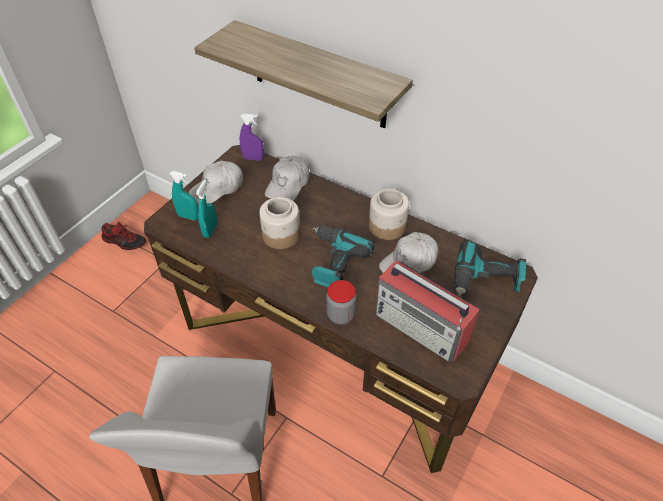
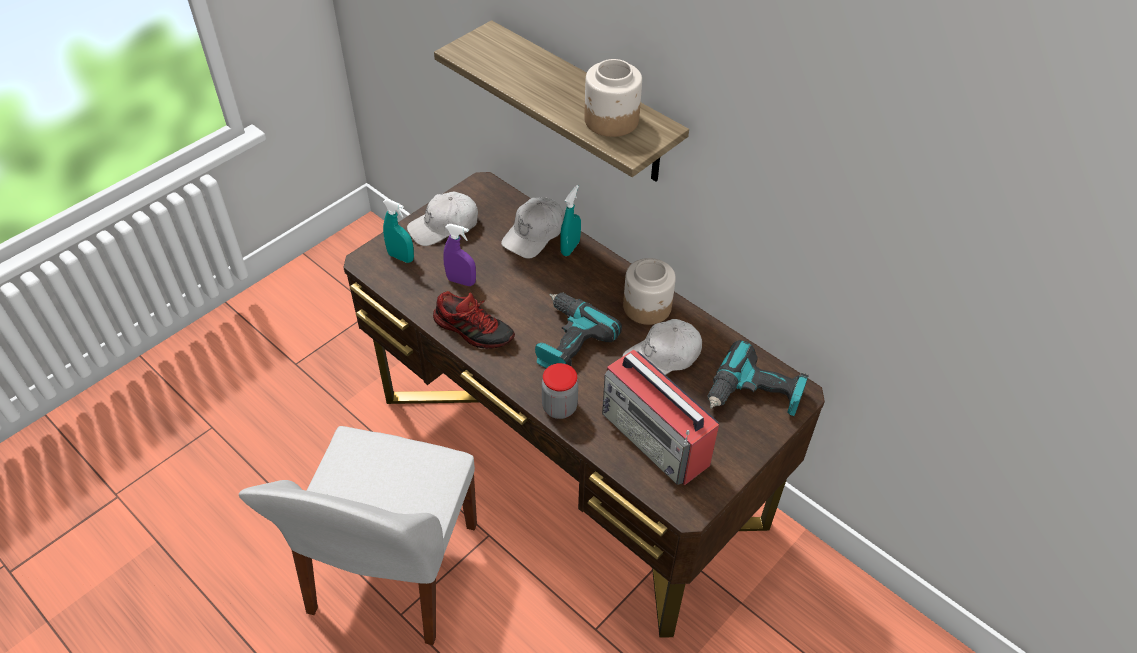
camera: 10 degrees right, 0 degrees up
shoe [102,222,146,250] -> shoe moved to [433,291,515,349]
turquoise spray bottle [196,180,218,238] -> turquoise spray bottle moved to [560,185,581,256]
purple spray bottle [240,114,264,161] -> purple spray bottle moved to [443,224,476,286]
jar [259,197,300,249] -> jar moved to [584,59,642,137]

